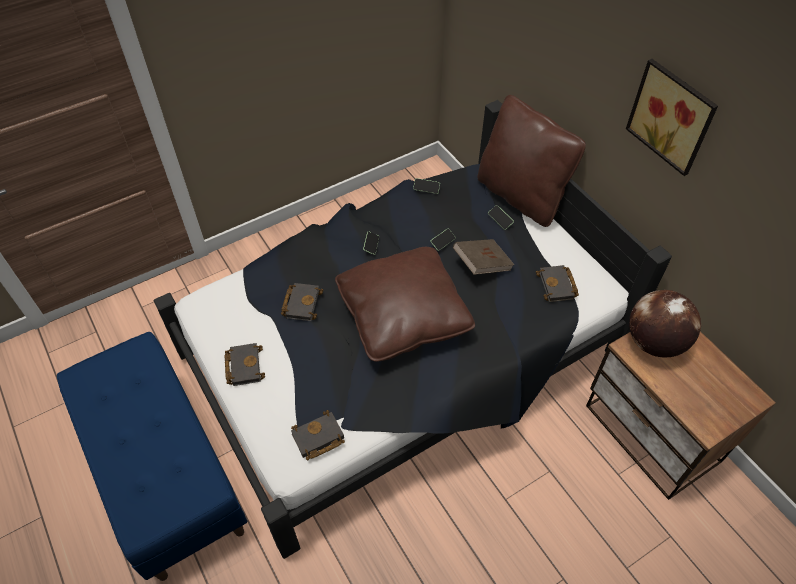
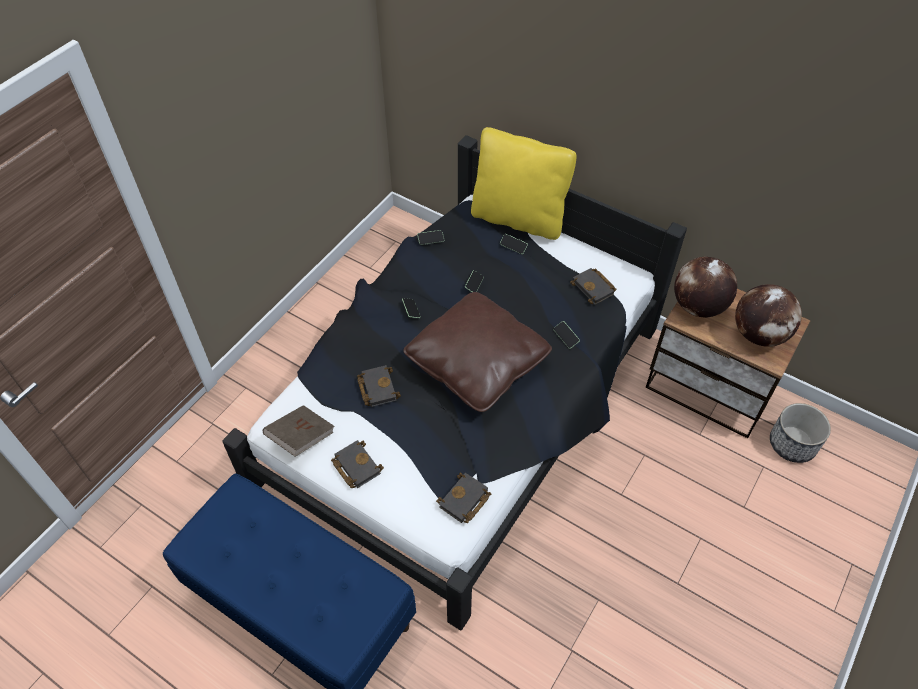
camera: 25 degrees left, 0 degrees up
brown book [453,239,514,275] -> brown book moved to [263,405,335,457]
brown pillow [477,95,586,227] -> yellow pillow [471,127,576,240]
picture [626,59,718,176] -> none
none -> phone [553,321,580,349]
none -> globe [735,284,802,347]
none -> planter [770,403,831,463]

